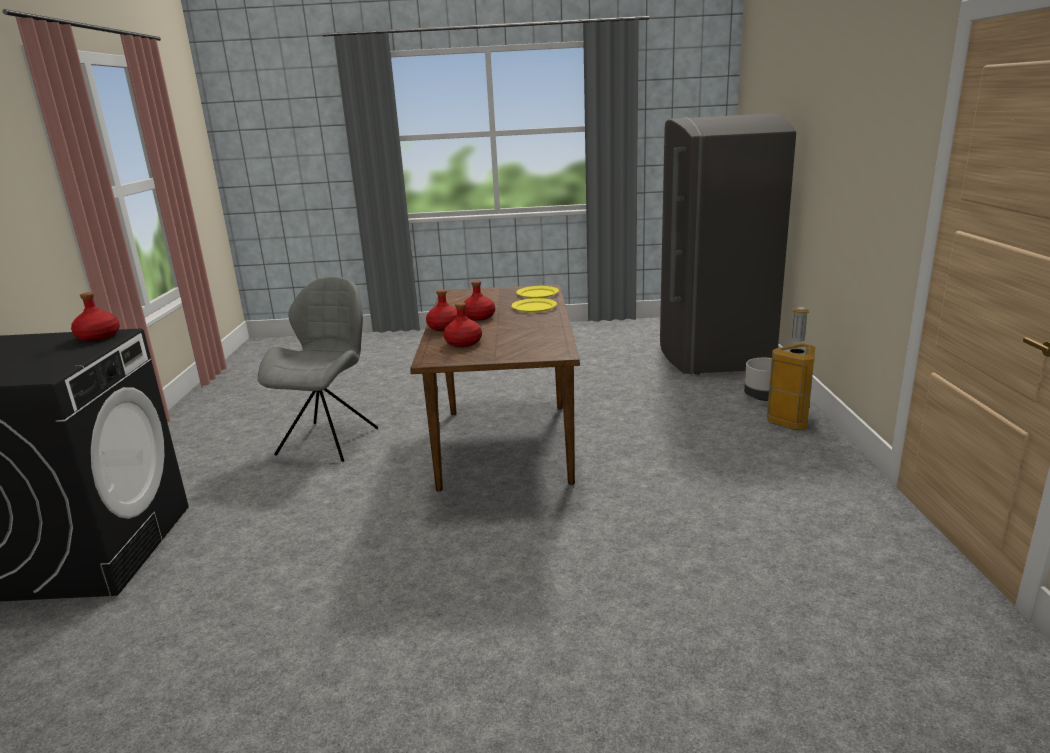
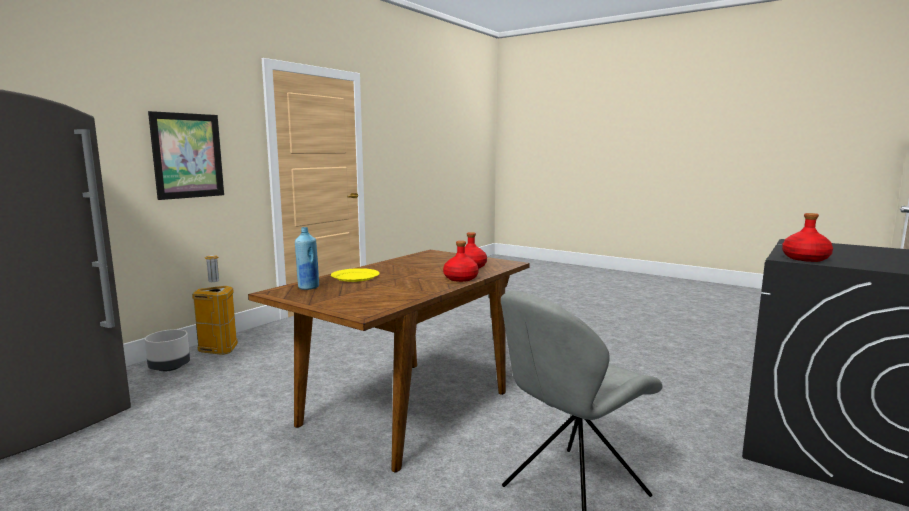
camera: 145 degrees left, 10 degrees down
red bottle [464,280,495,321] -> none
yellow plate [516,286,559,299] -> blue bottle [295,227,319,290]
none -> picture [148,111,224,200]

